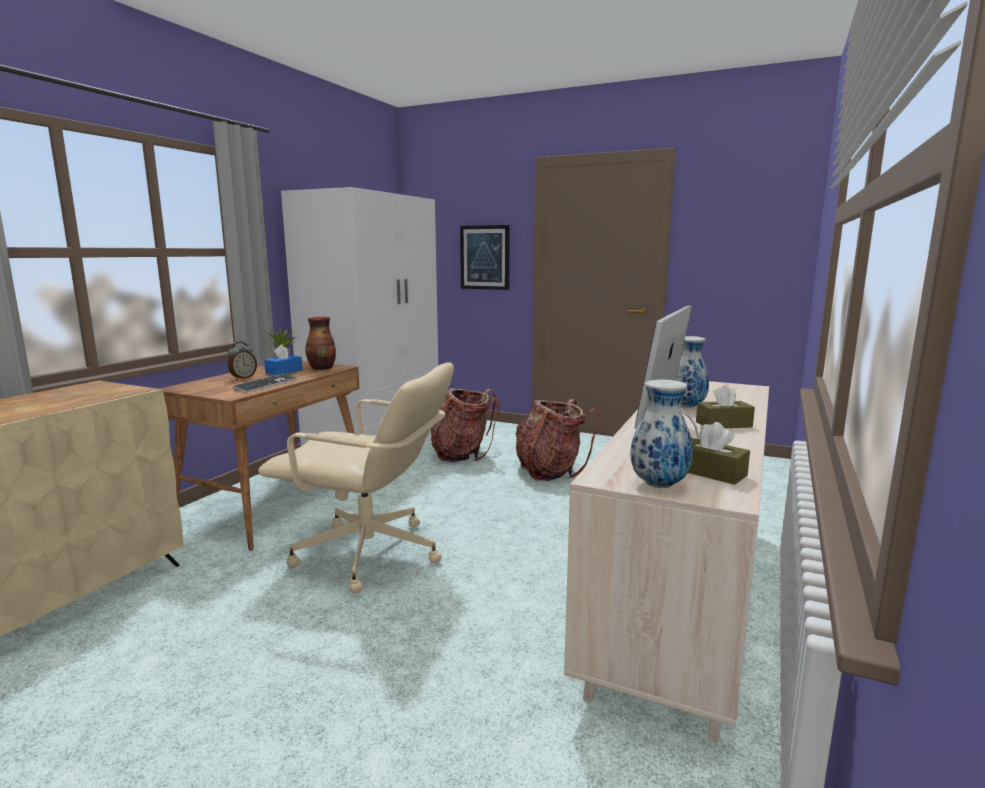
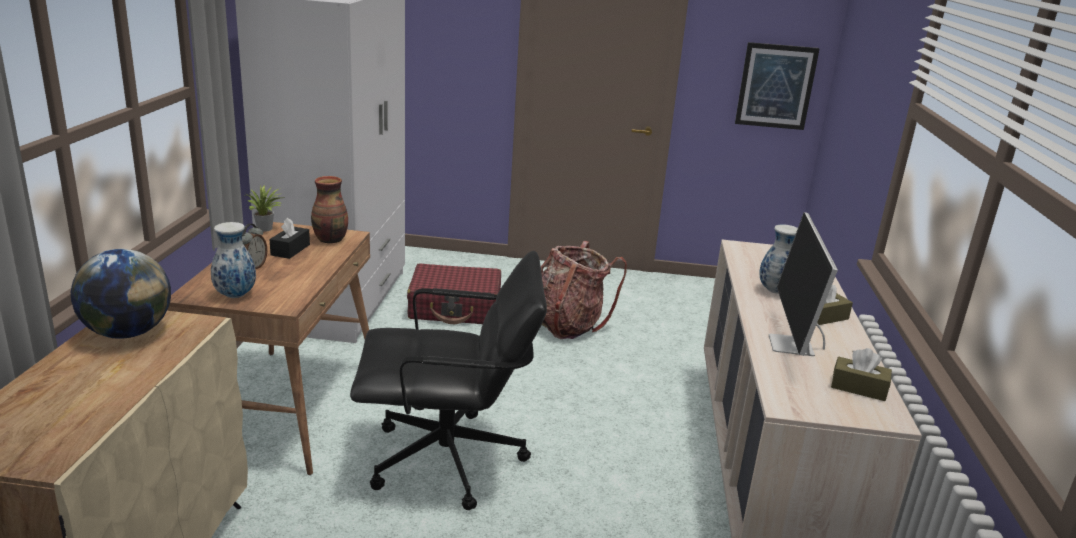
camera: 20 degrees left, 10 degrees up
keyboard [232,373,298,393] -> none
beige office chair [258,363,454,593] -> black office chair [350,251,547,510]
blue tissue box [264,345,302,375] -> black tissue box [269,218,310,259]
backpack [431,388,500,462] -> red suitcase [407,263,501,324]
picture [460,225,510,290] -> picture moved to [735,42,820,130]
vase [630,380,693,488] -> vase moved to [211,222,256,298]
none -> globe [71,249,171,339]

